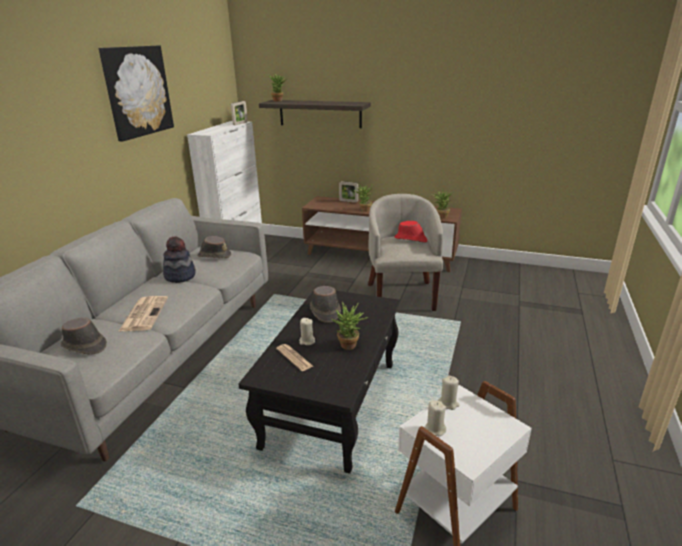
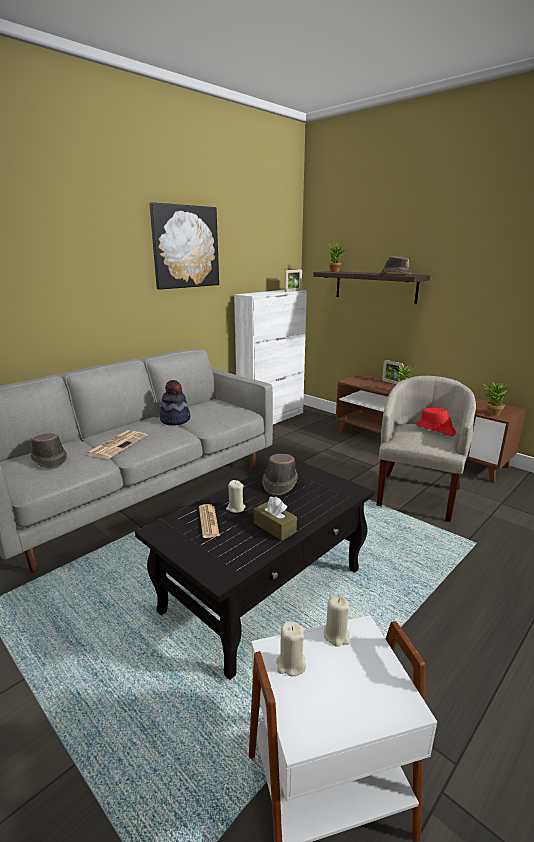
camera: 25 degrees right, 5 degrees down
brown hat [197,236,231,258] -> brown hat moved to [380,256,412,274]
potted plant [332,301,368,350] -> brown tissue box [254,496,297,540]

